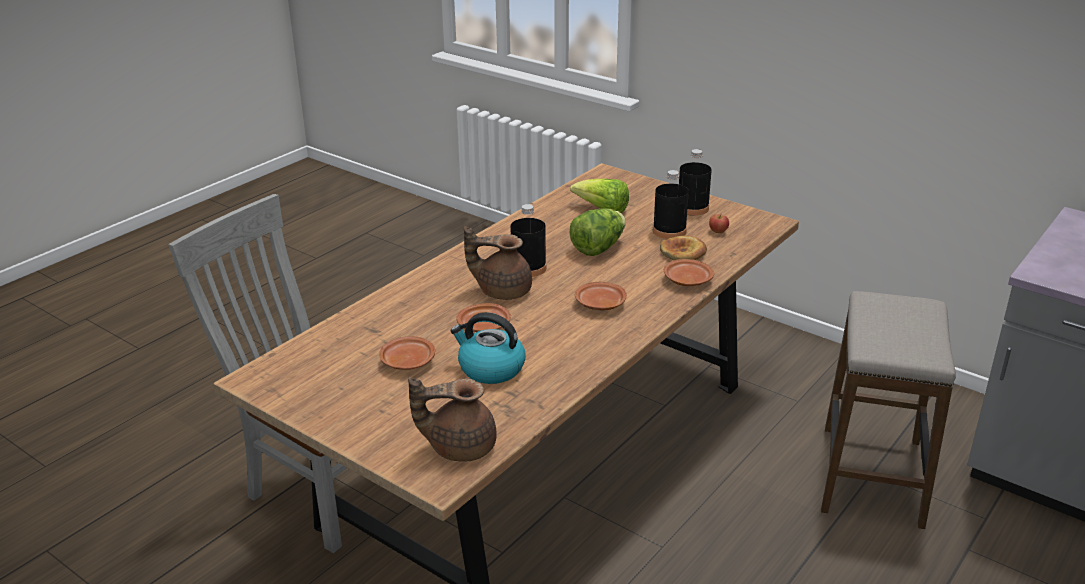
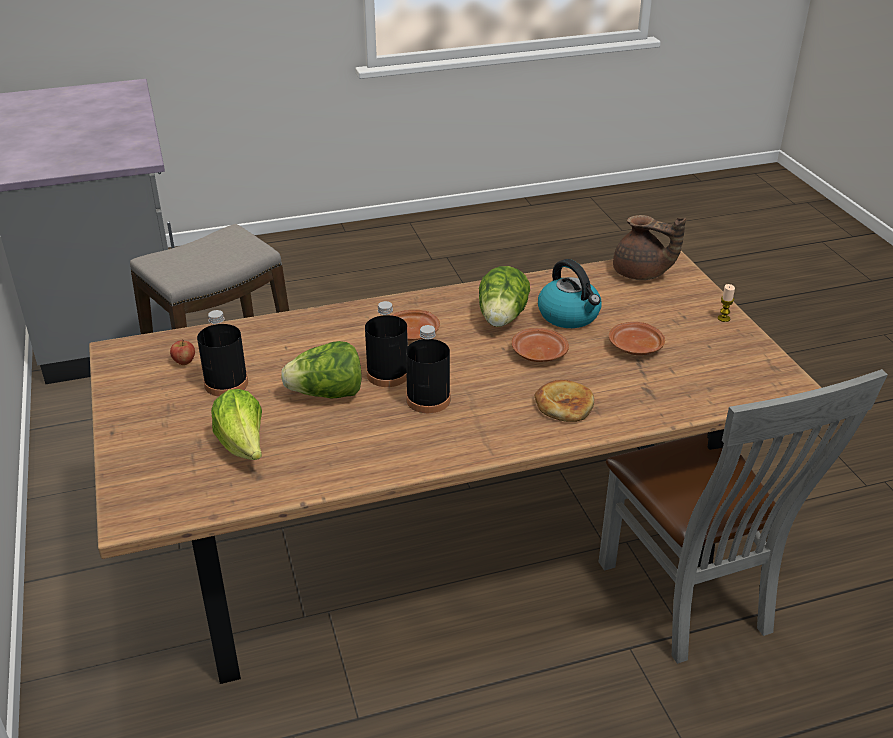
camera: 145 degrees left, 5 degrees up
brown teapot [464,226,532,300] -> none
bread [660,236,707,260] -> bread moved to [534,380,594,422]
brown plate [664,259,714,286] -> none
black bottle [679,149,712,216] -> black bottle moved to [365,301,408,387]
none -> lettuce [479,266,530,327]
none -> candle [718,284,735,322]

